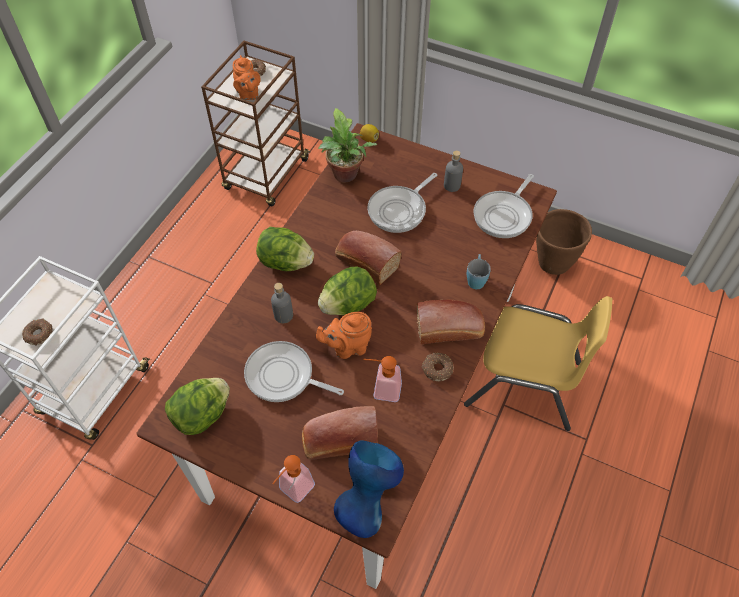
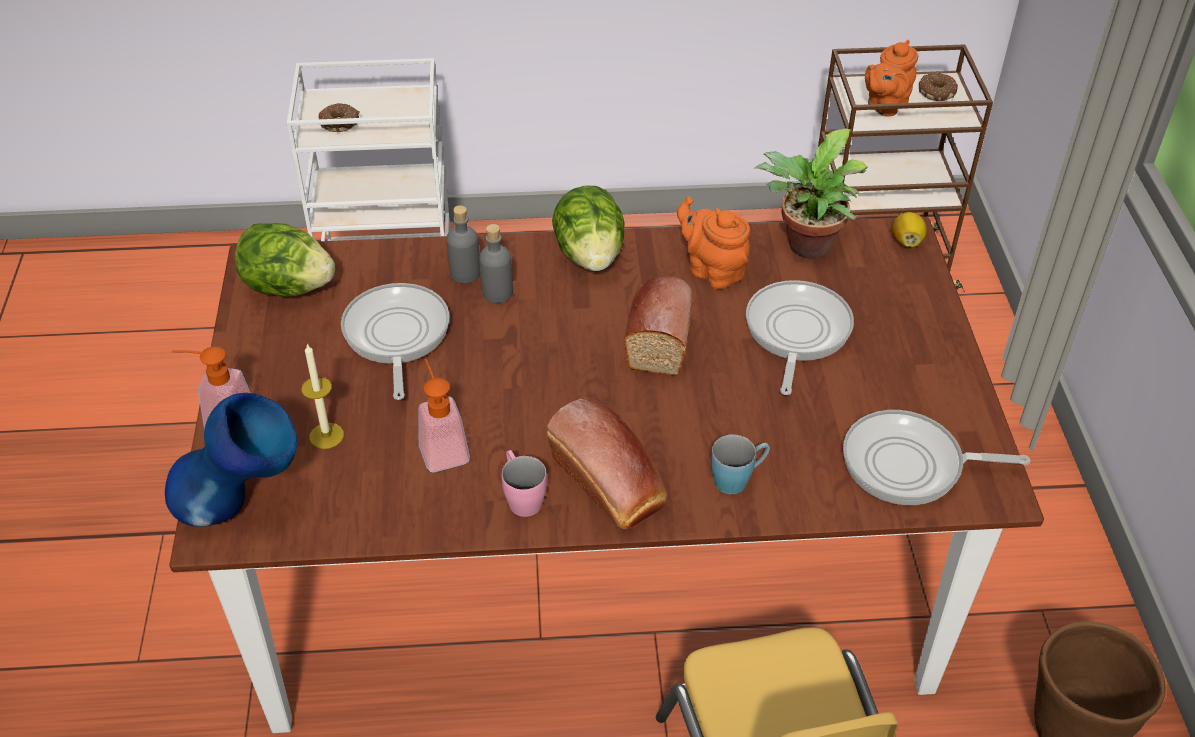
camera: 60 degrees right, 10 degrees down
bread [302,406,378,460] -> candle [301,344,344,449]
orange teapot [316,312,372,359] -> orange teapot moved to [677,197,750,289]
lettuce [318,267,377,315] -> none
frying pan [367,173,437,233] -> frying pan turned 90 degrees clockwise [746,280,854,395]
donut [421,353,453,381] -> pink mug [502,450,547,517]
grey bottle [444,151,463,192] -> grey bottle moved to [446,205,480,284]

